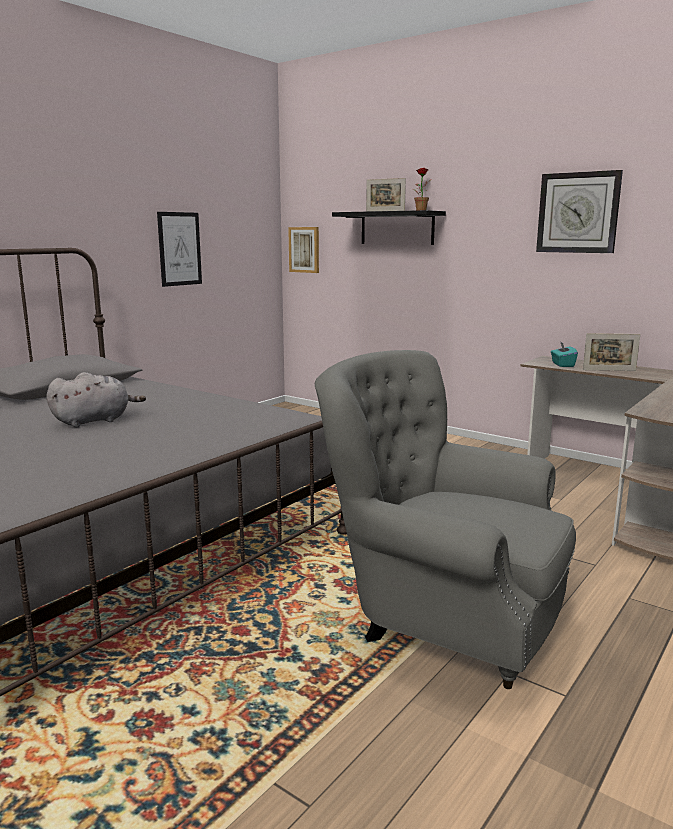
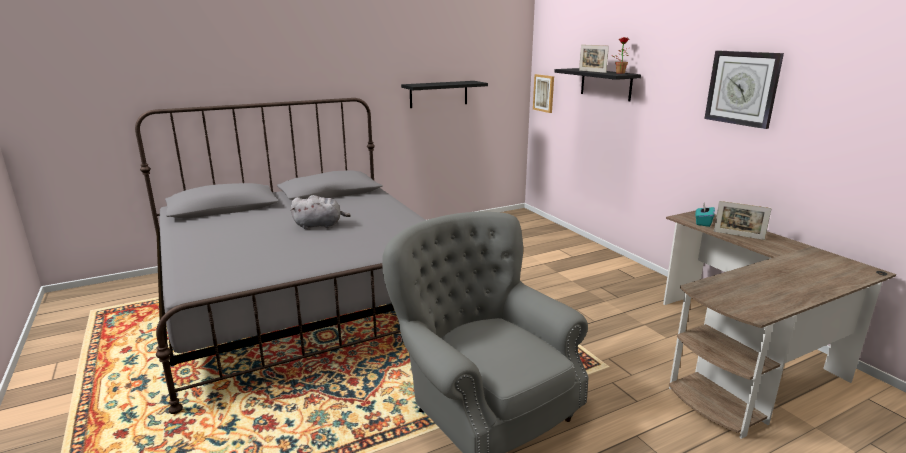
camera: 25 degrees right, 5 degrees up
picture [157,212,202,287] -> black shelf [401,81,488,108]

